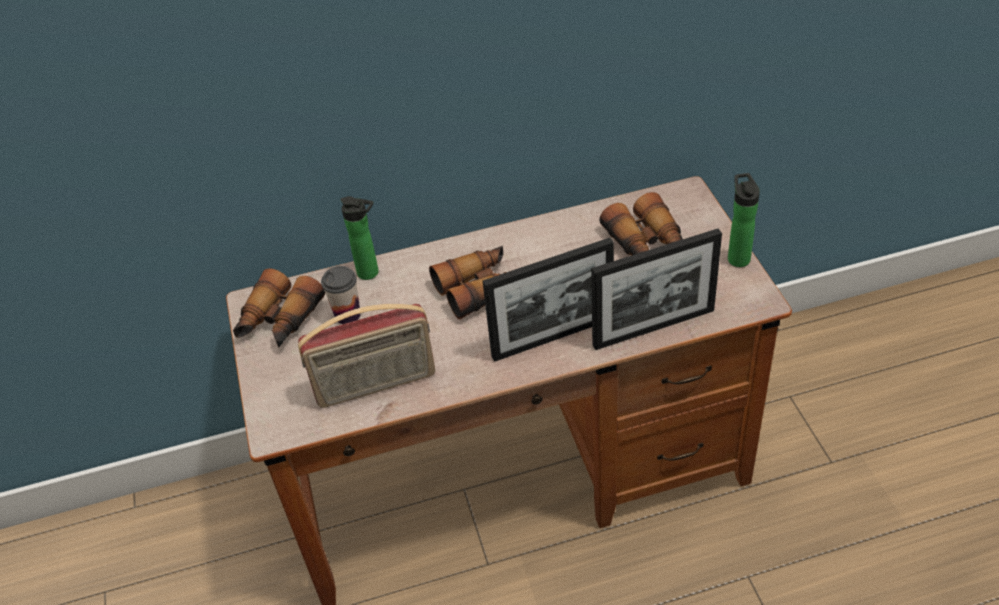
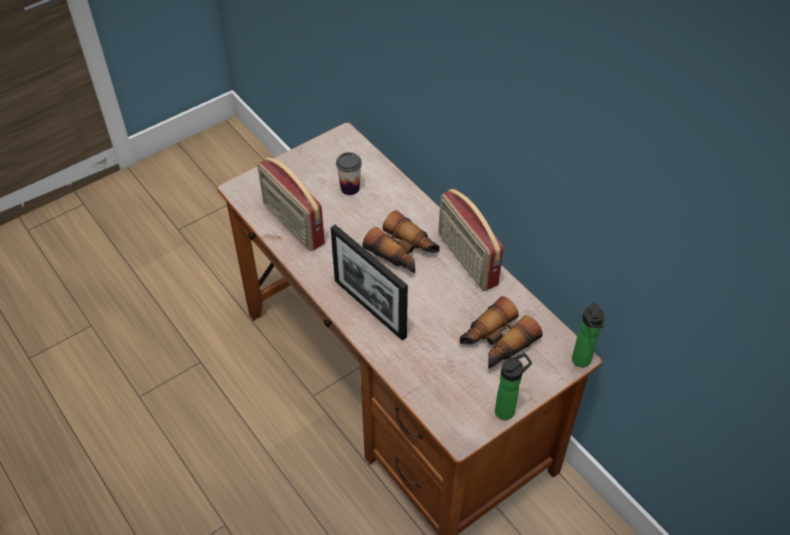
camera: 65 degrees right, 5 degrees up
binoculars [233,268,325,347] -> none
bottle [340,196,379,280] -> bottle moved to [572,302,604,368]
picture frame [591,229,722,350] -> none
none -> radio [439,189,503,291]

